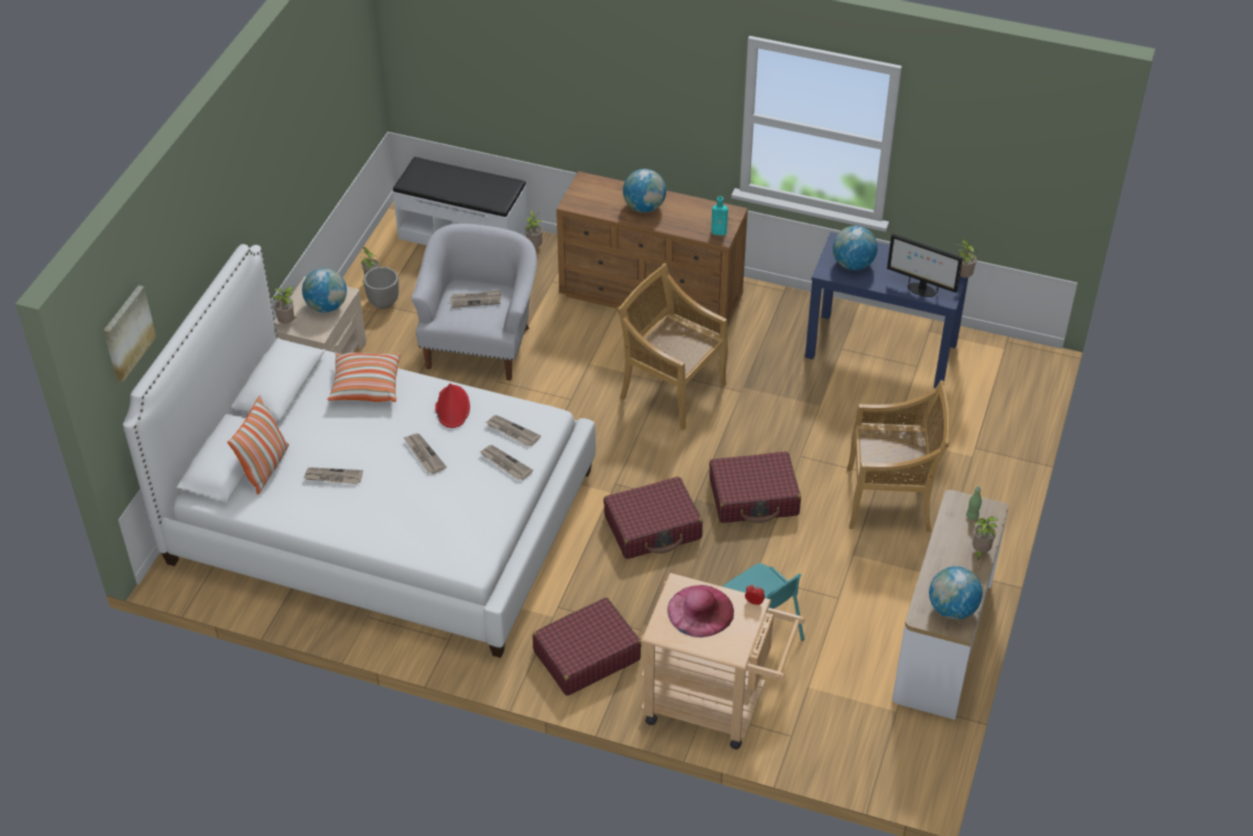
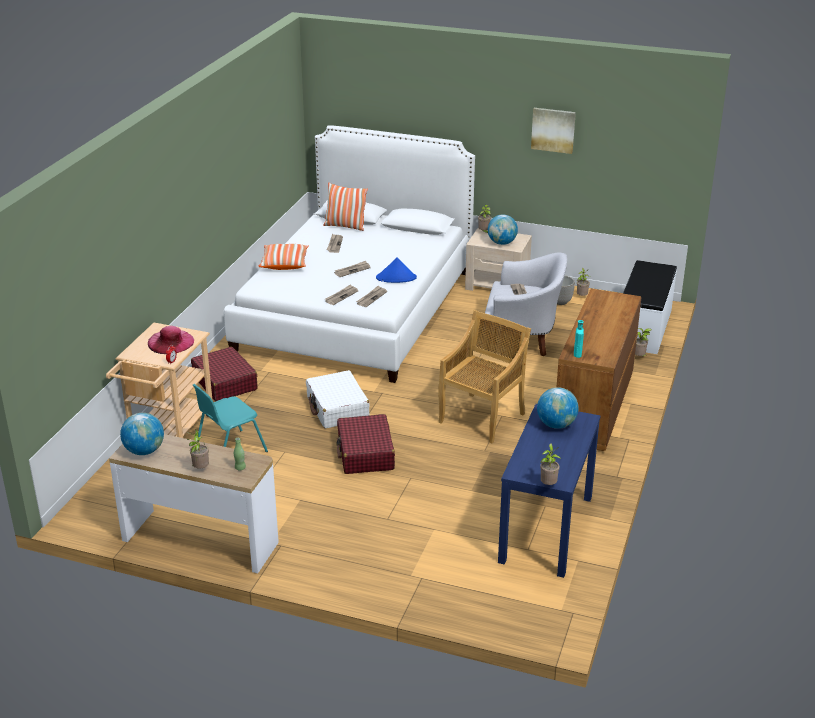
camera: 90 degrees right, 15 degrees down
picture [103,285,156,382] -> picture moved to [531,108,576,154]
pillow [327,353,400,402] -> pillow moved to [259,244,309,270]
red hat [435,383,470,428] -> blue hat [376,258,417,283]
red suitcase [603,477,703,559] -> white suitcase [306,370,370,428]
globe [623,169,666,213] -> none
beige chair [847,380,950,532] -> none
monitor [887,234,963,297] -> none

